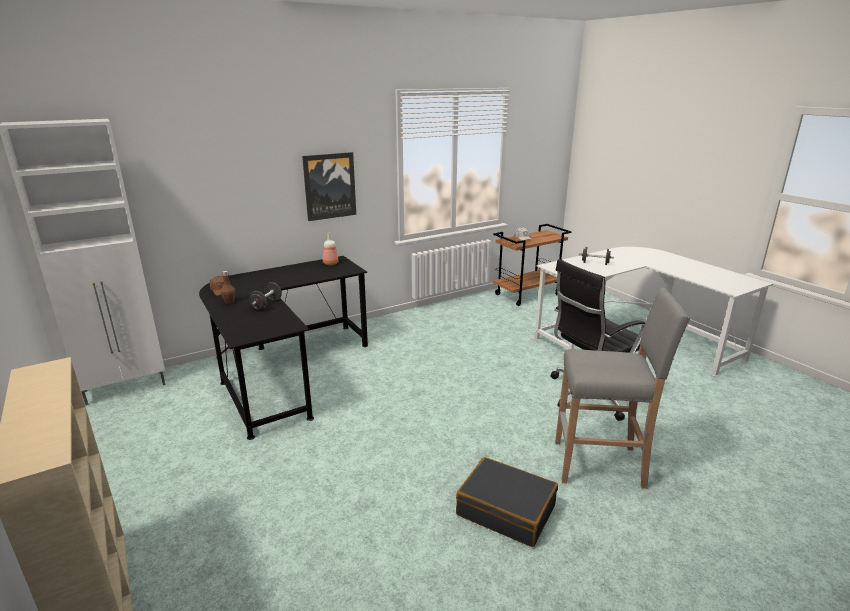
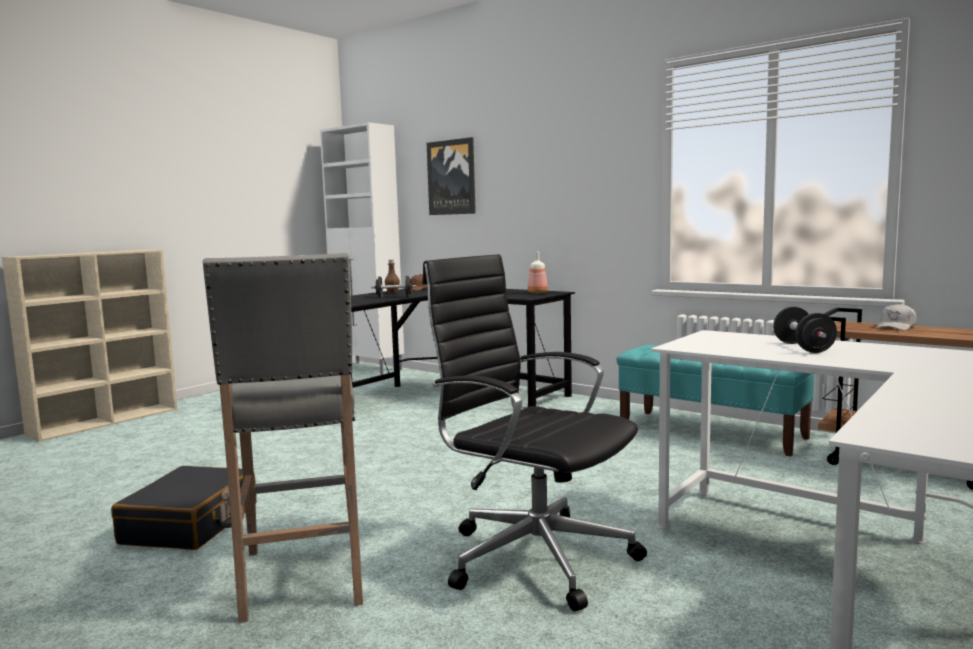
camera: 70 degrees right, 15 degrees down
picture [302,152,356,221] -> picture moved to [427,137,476,215]
none -> turquoise bench [616,345,814,456]

